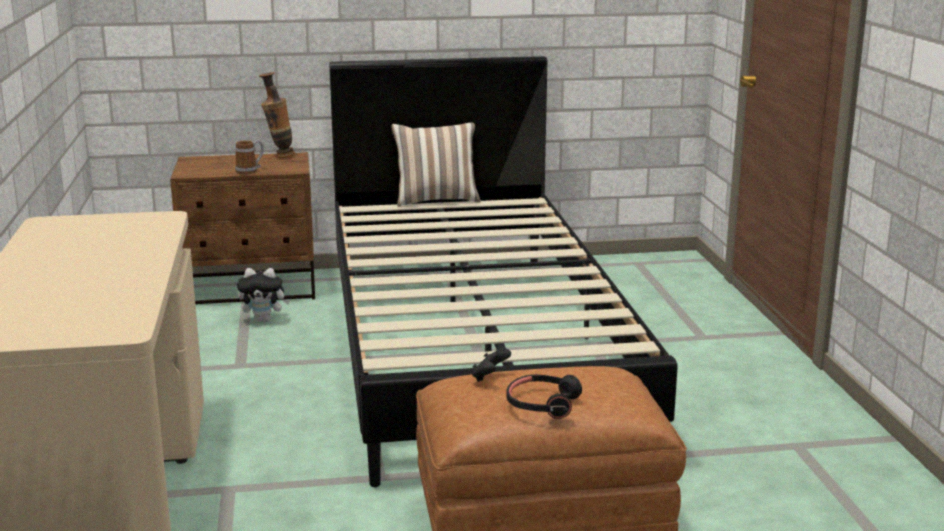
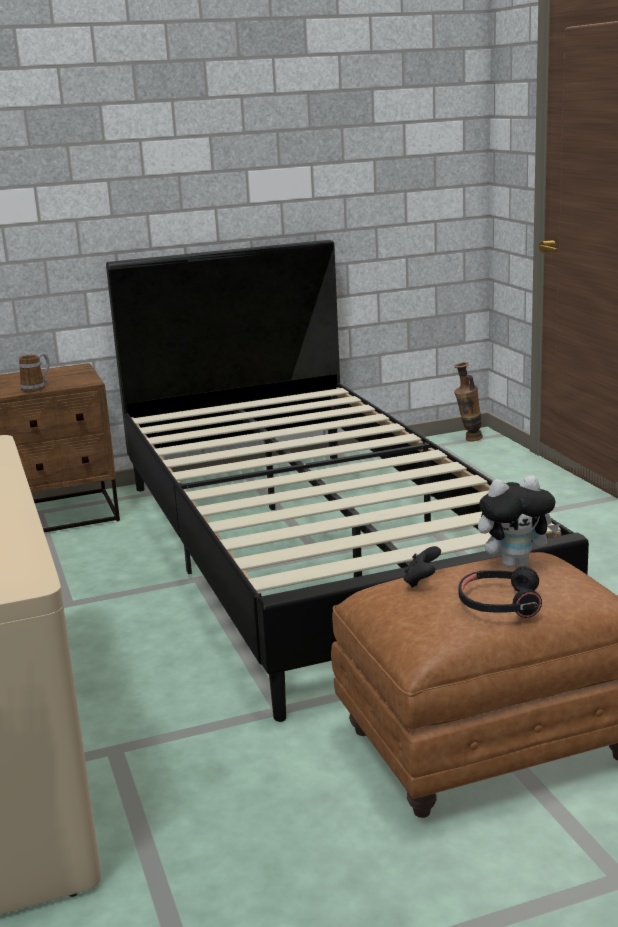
camera: 10 degrees left, 0 degrees up
plush toy [237,268,290,322] -> plush toy moved to [478,475,560,568]
vase [259,72,295,158] -> vase moved to [454,362,483,441]
pillow [391,123,481,206] -> none

